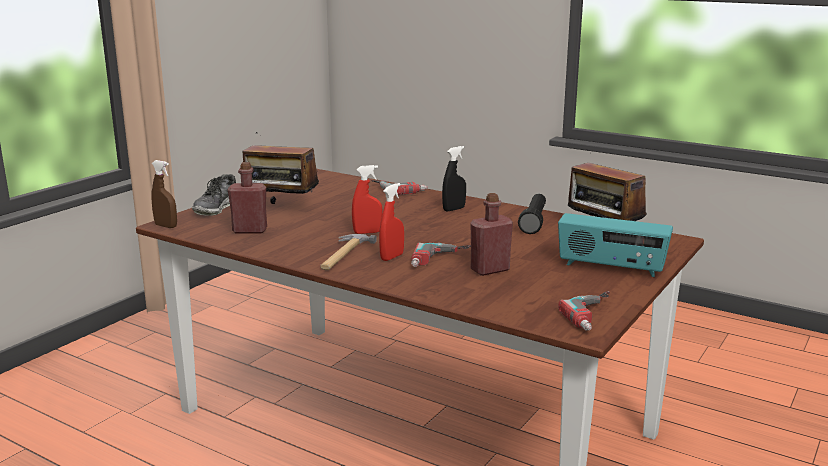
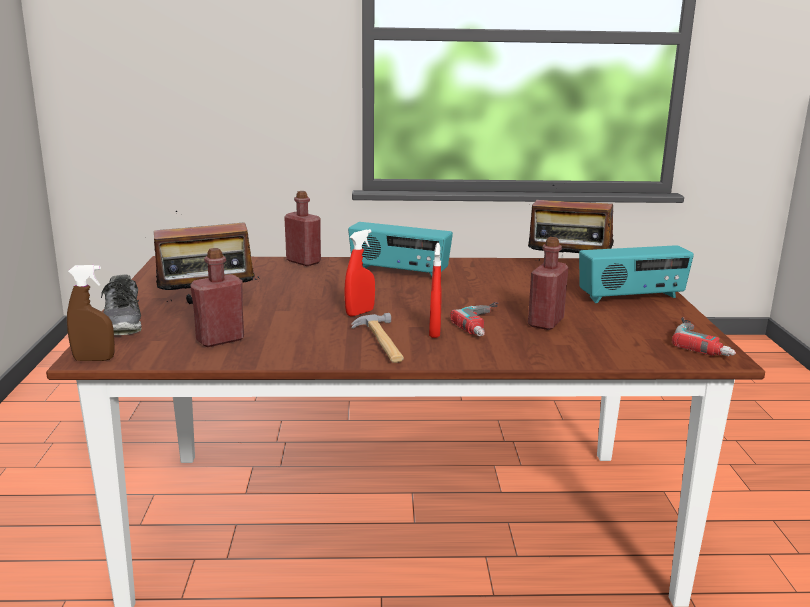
camera: 35 degrees left, 0 degrees up
power drill [371,180,428,195] -> red bottle [284,191,321,266]
black spray bottle [442,146,466,212] -> radio [348,222,453,276]
black flashlight [518,193,546,234] -> none

